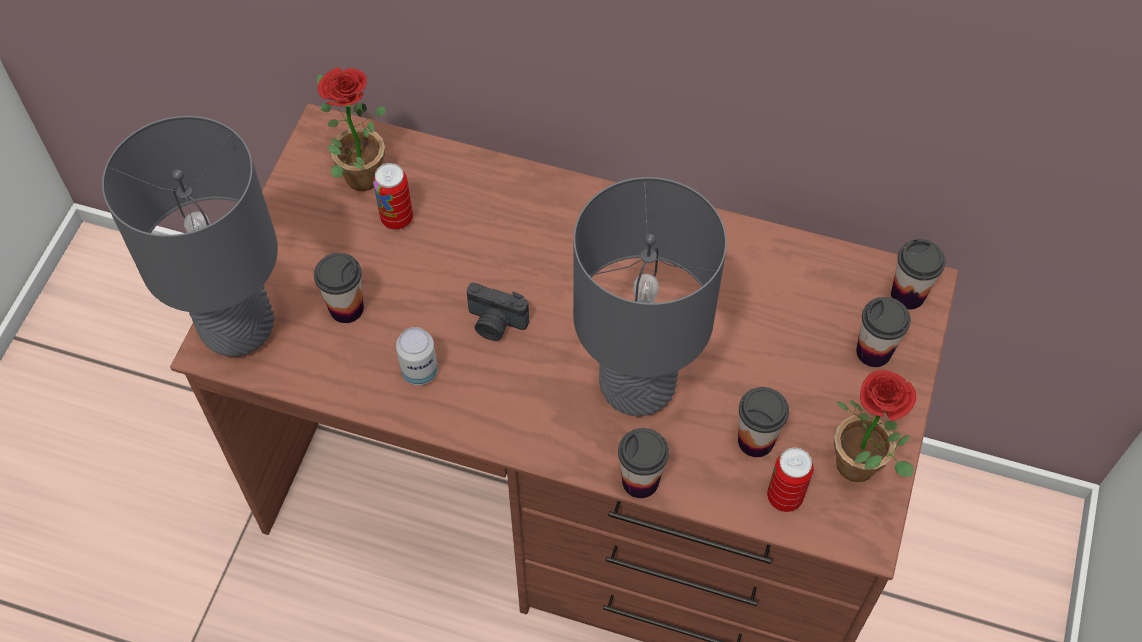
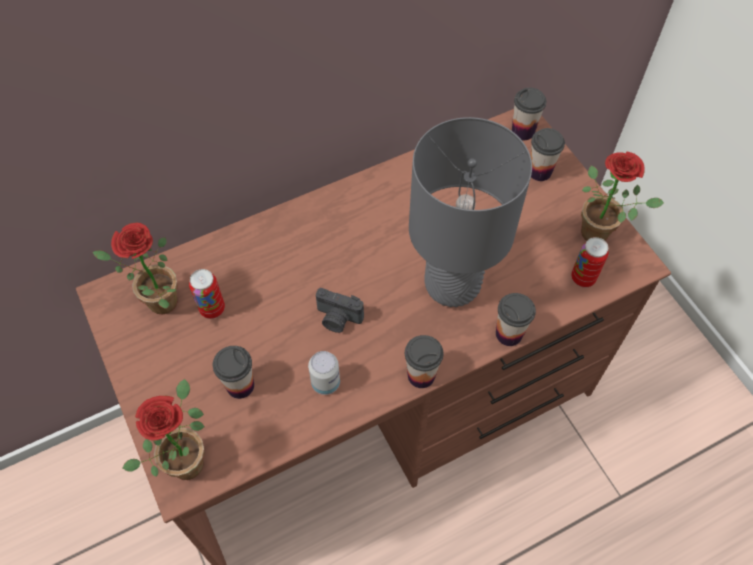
camera: 45 degrees left, 0 degrees up
grey table lamp [102,116,278,357] -> potted plant [122,379,205,480]
camera [466,282,529,341] -> camera turned 45 degrees clockwise [316,288,364,333]
cup [738,387,789,457] -> cup moved to [405,335,443,388]

